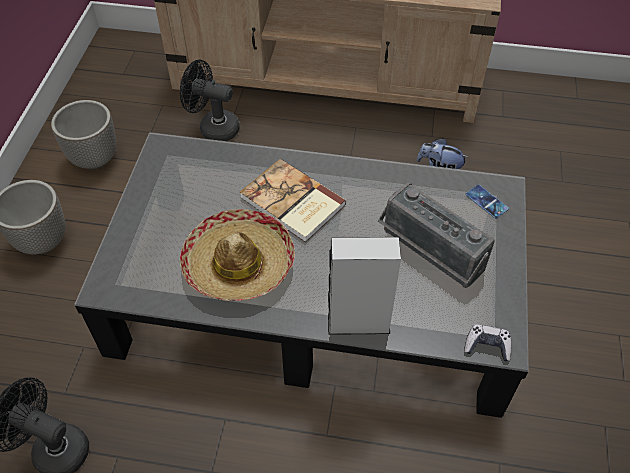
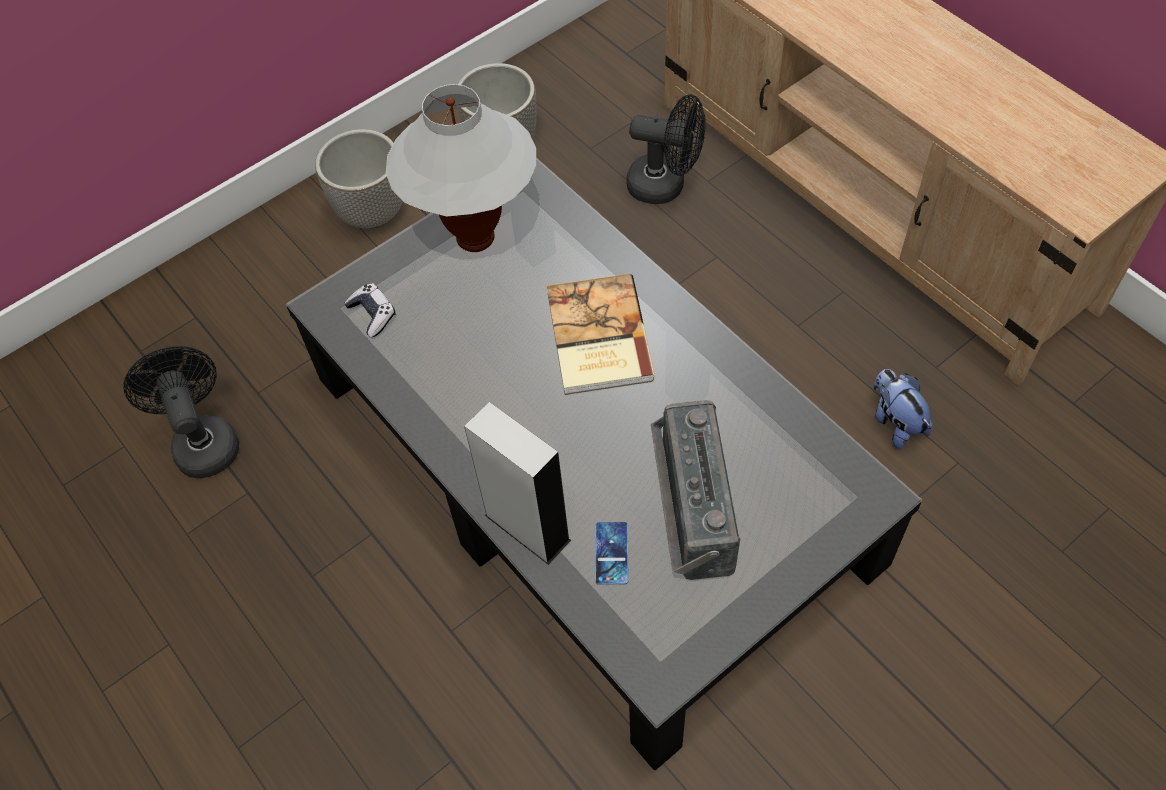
camera: 45 degrees right, 5 degrees up
black fan [180,60,240,141] -> black fan turned 135 degrees clockwise [626,94,705,204]
hat [180,209,295,301] -> none
game controller [464,324,512,361] -> game controller moved to [344,283,395,337]
phone [466,185,509,219] -> phone moved to [595,522,628,584]
none -> white table lamp [386,84,536,252]

